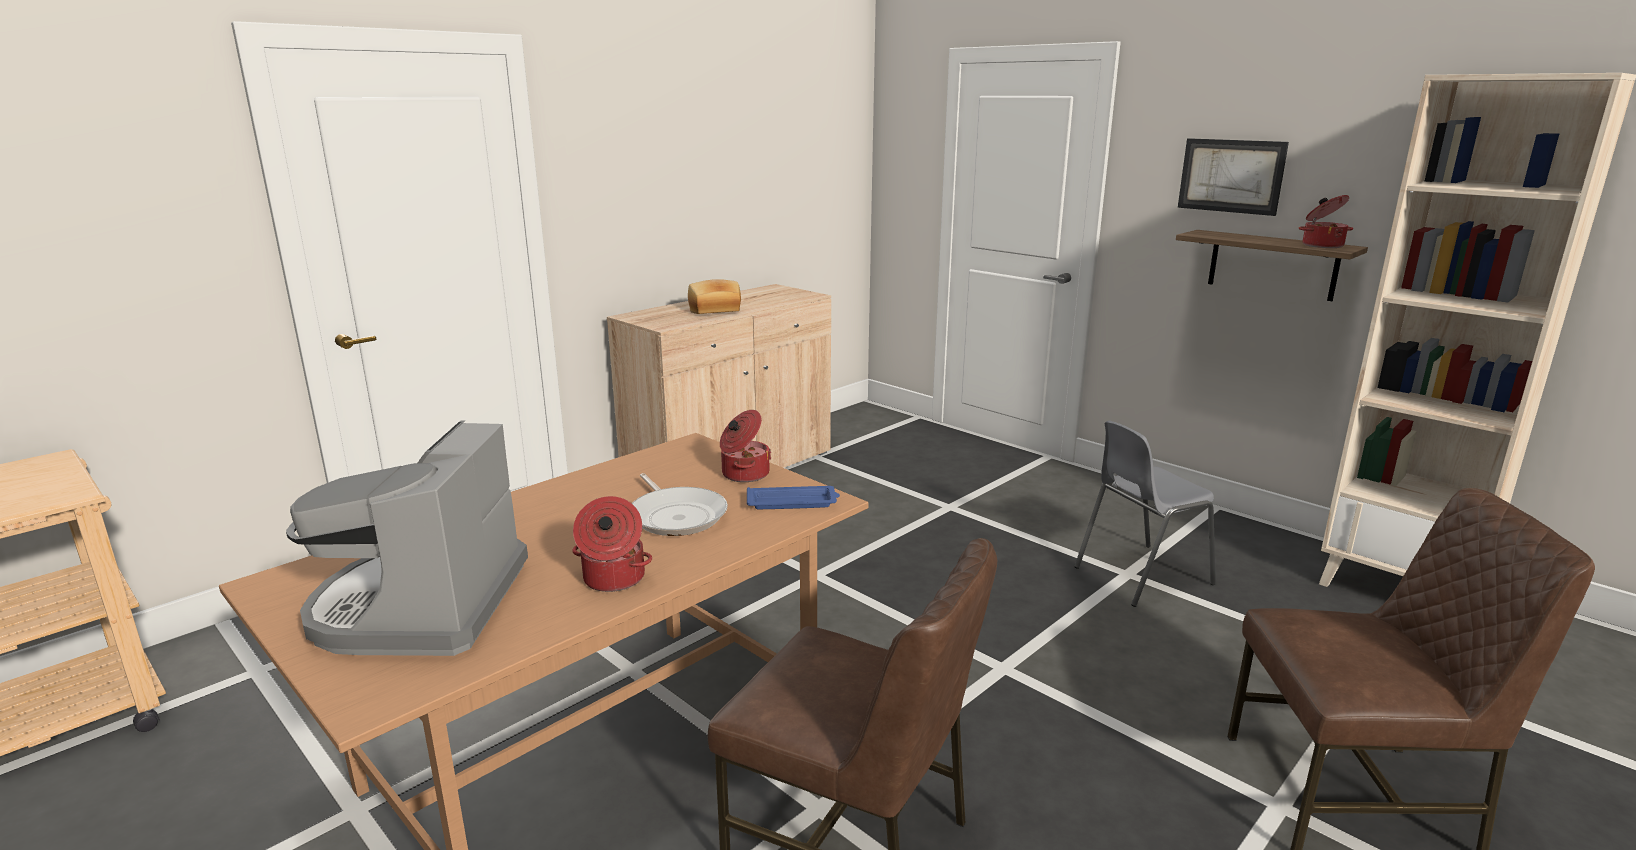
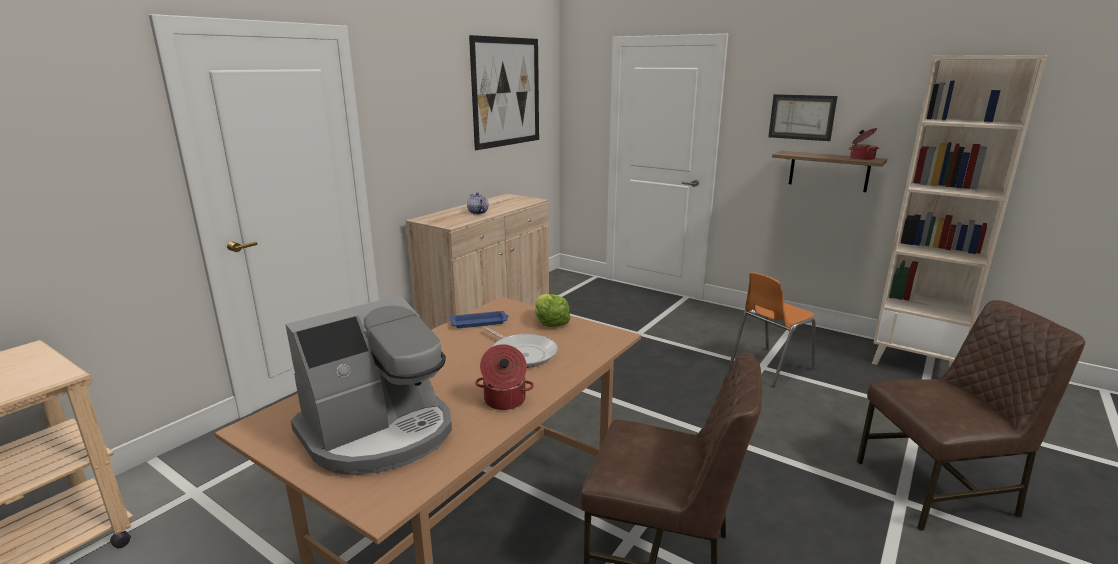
camera: 10 degrees left, 0 degrees up
coffee machine [286,421,528,656] -> coffee machine turned 120 degrees counterclockwise [285,295,452,476]
bread [688,279,741,314] -> teapot [467,192,489,214]
cooking pot [720,410,771,482] -> lettuce [535,293,571,327]
blue tray [747,486,840,509] -> blue tray moved to [450,311,509,328]
grey chair [1074,421,1216,607] -> orange chair [729,272,815,387]
none -> picture [469,35,539,150]

